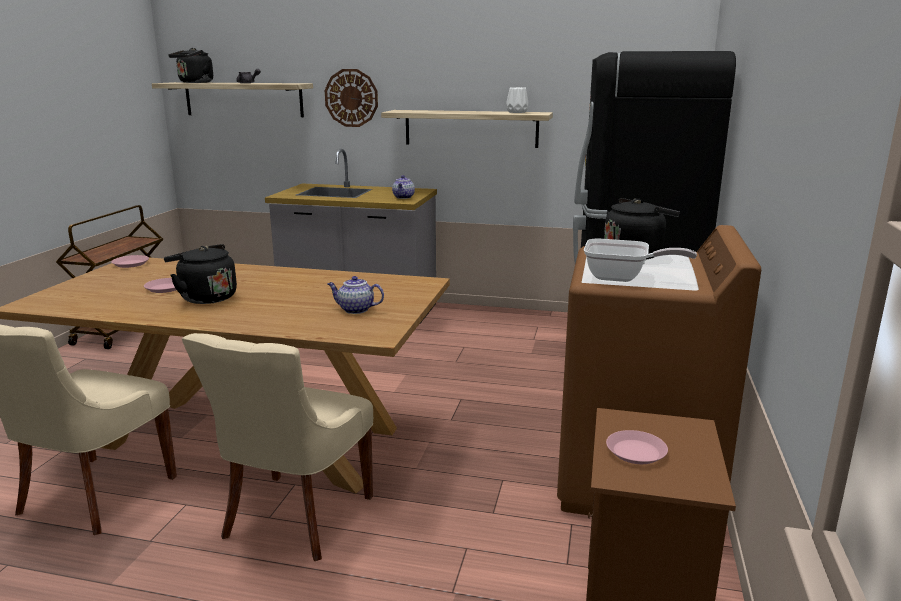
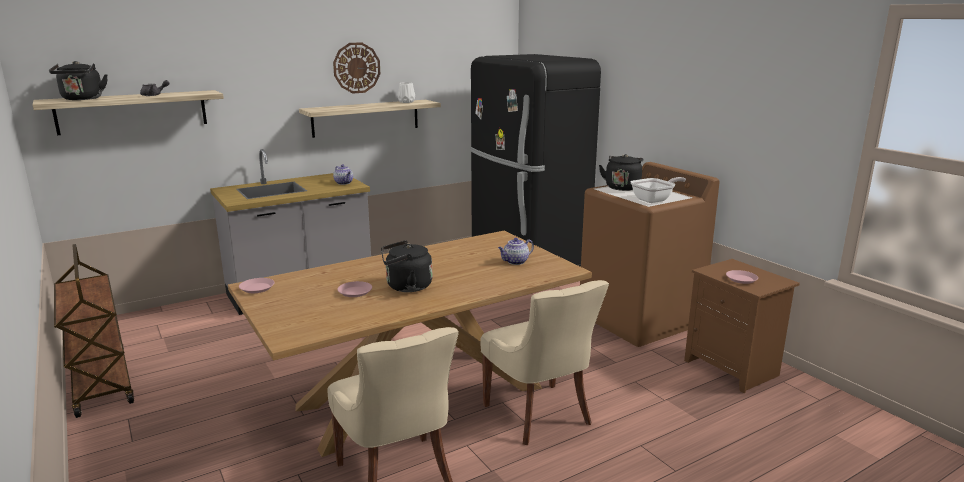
camera: 45 degrees left, 0 degrees up
wall clock [325,69,378,127] -> wall clock moved to [333,42,380,93]

